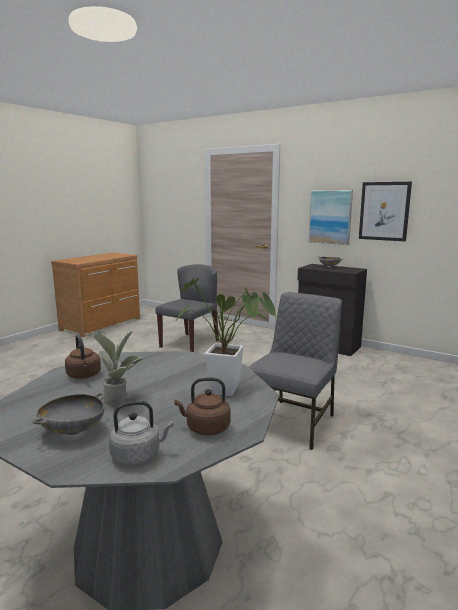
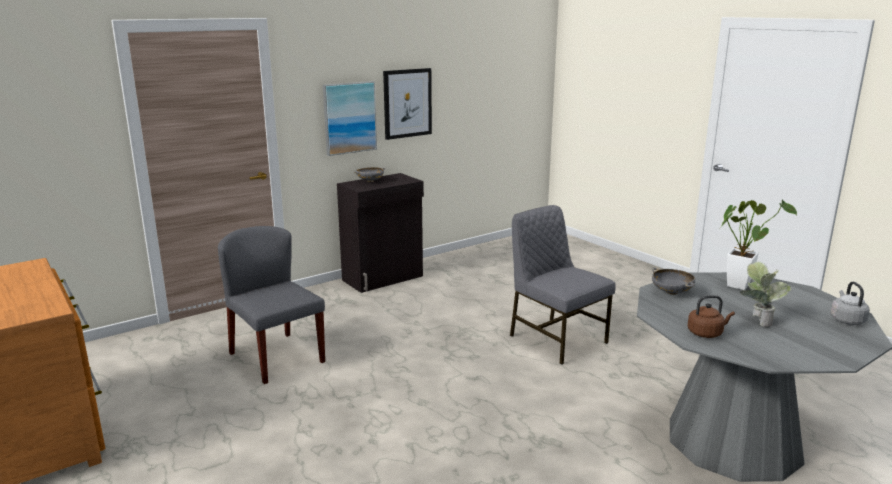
camera: 70 degrees left, 5 degrees up
grey bowl [32,393,104,435] -> grey bowl moved to [652,268,695,295]
brown kettle [174,377,231,436] -> none

